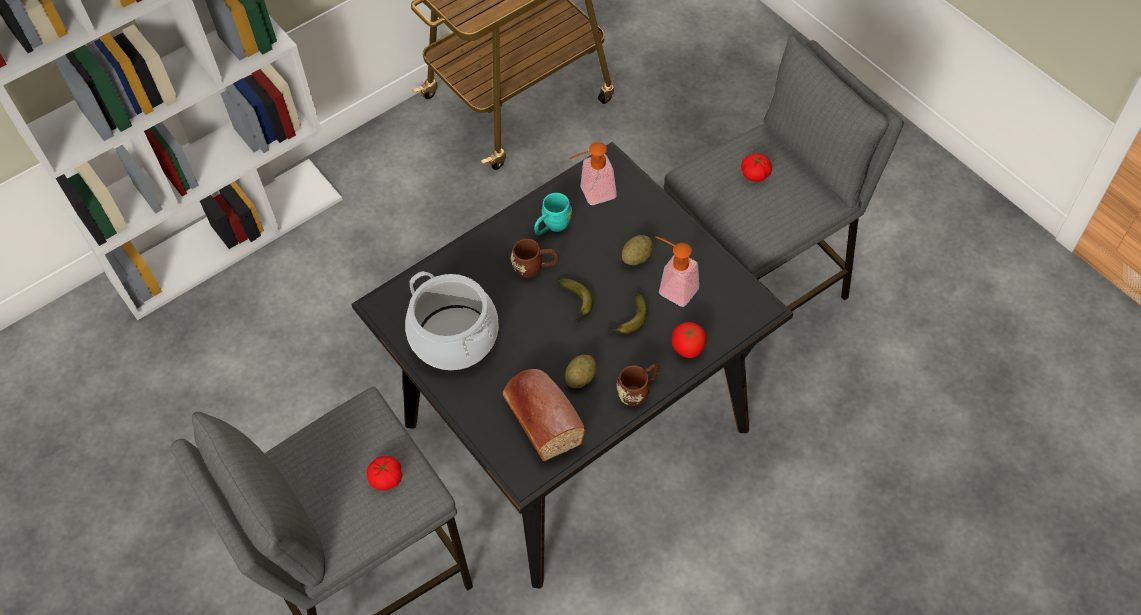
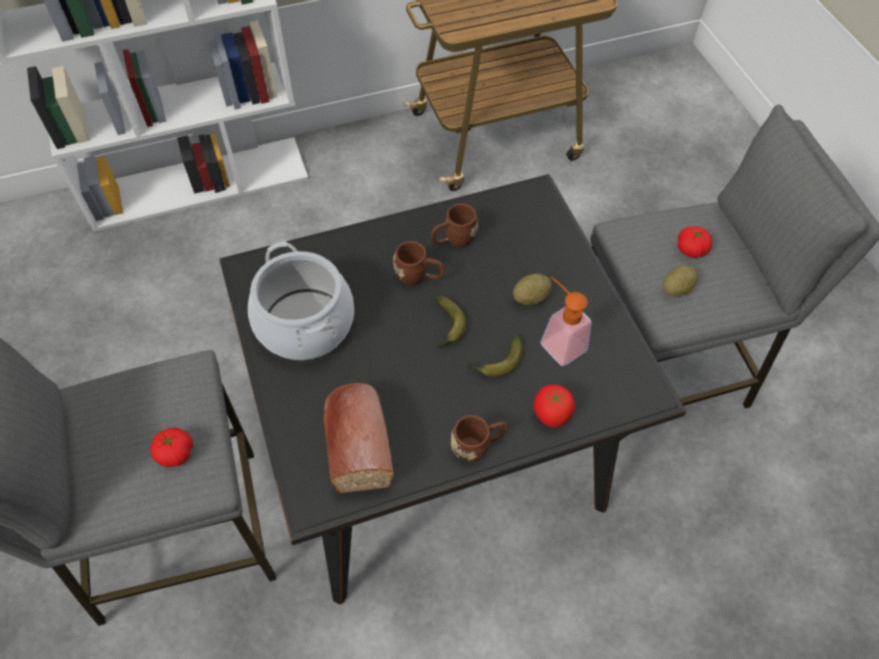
camera: 15 degrees right, 0 degrees up
turquoise mug [534,193,572,235] -> brown mug [431,203,478,247]
potato [565,355,596,388] -> potato moved to [663,265,697,296]
soap dispenser [570,142,617,205] -> none

